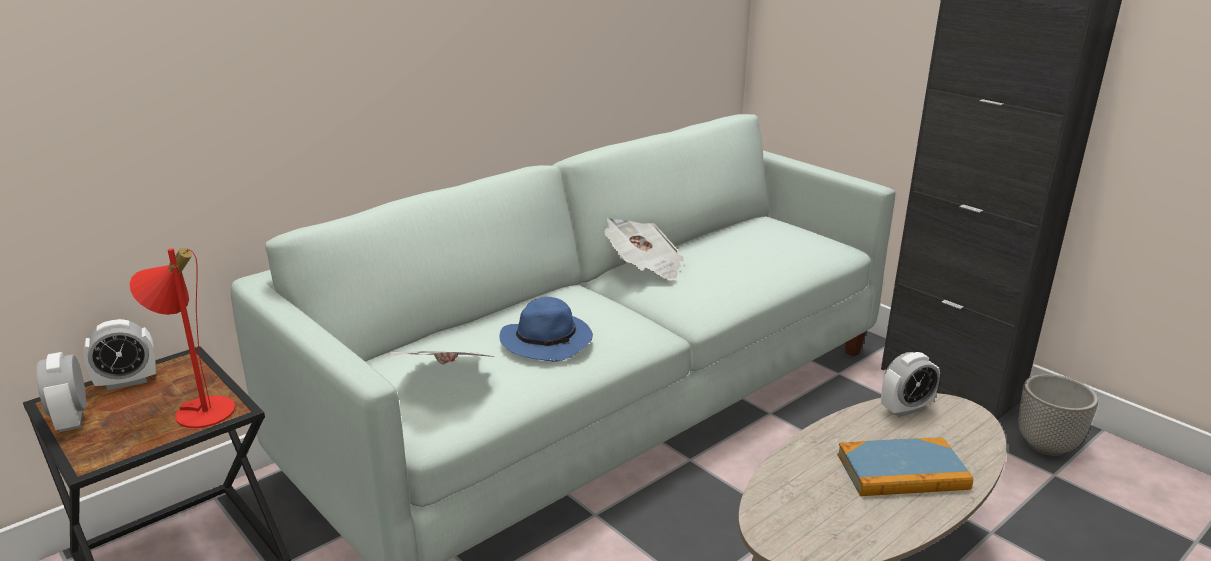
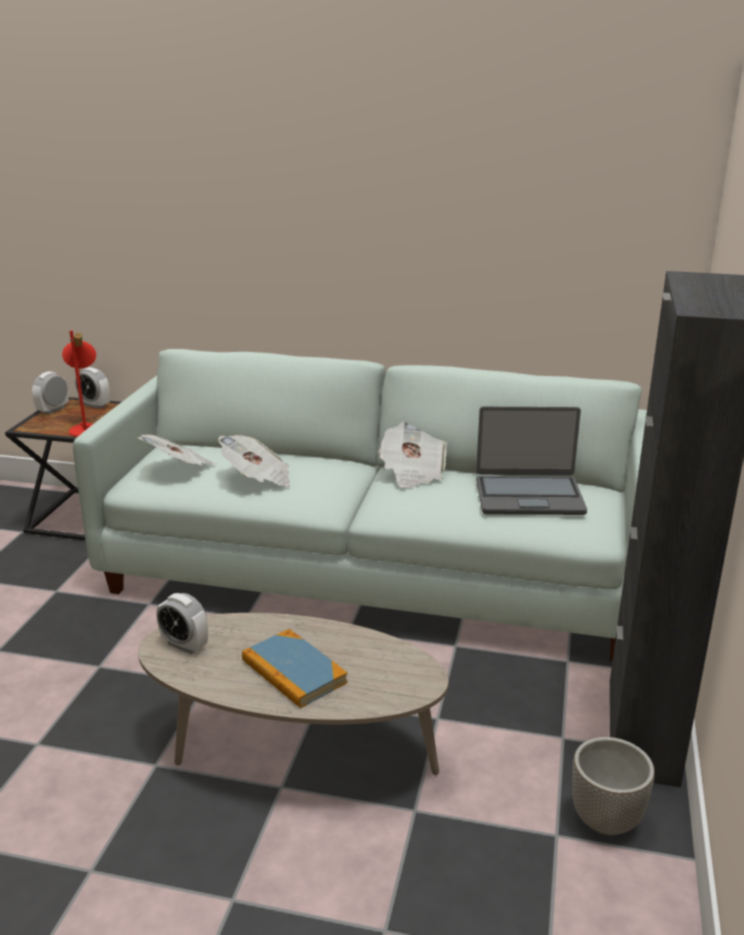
camera: 55 degrees right, 0 degrees up
blue hat [500,297,593,362] -> newspaper [218,435,290,487]
alarm clock [881,352,940,417] -> alarm clock moved to [157,593,208,654]
none -> laptop [476,407,587,515]

